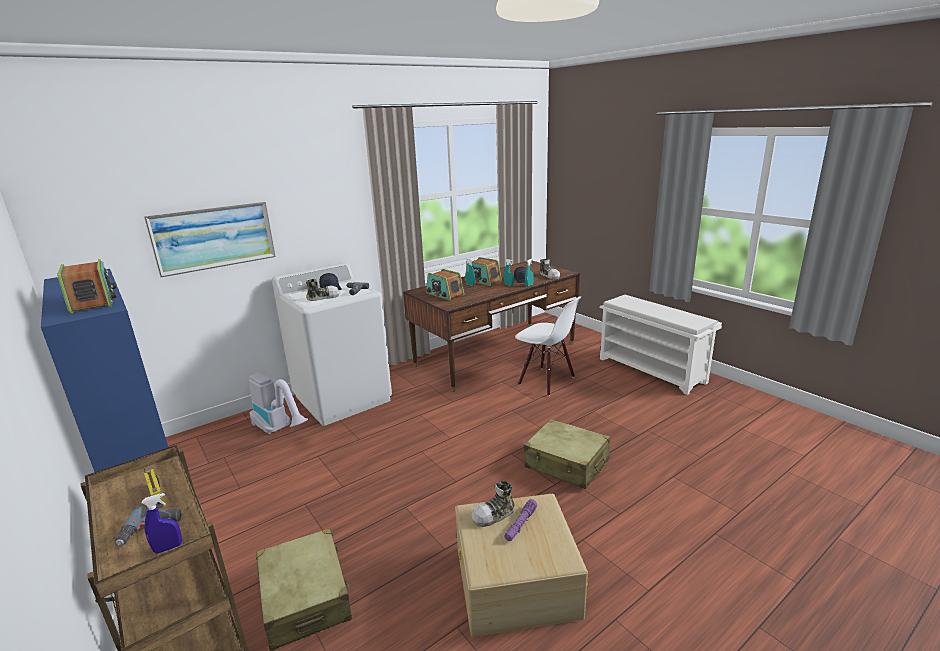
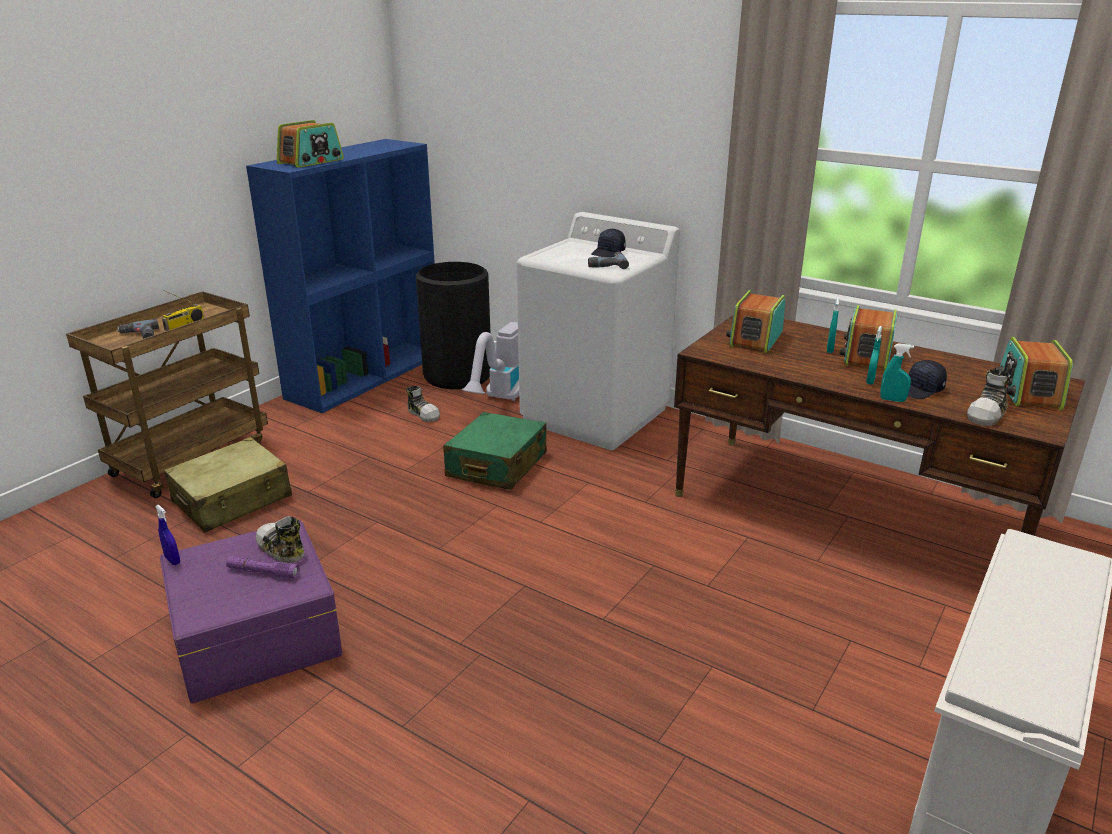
camera: 70 degrees right, 5 degrees up
blue spray bottle [142,493,182,554] -> blue spray bottle moved to [155,504,180,565]
picture [144,201,276,277] -> none
shoe [306,278,339,301] -> shoe moved to [406,386,440,422]
beige storage box [455,494,588,637] -> purple storage box [160,520,343,703]
white chair [515,297,581,396] -> none
beige suitcase [524,419,610,489] -> none
none -> black trash can [416,262,491,389]
none -> green suitcase [443,412,547,490]
none -> radio [995,337,1073,410]

